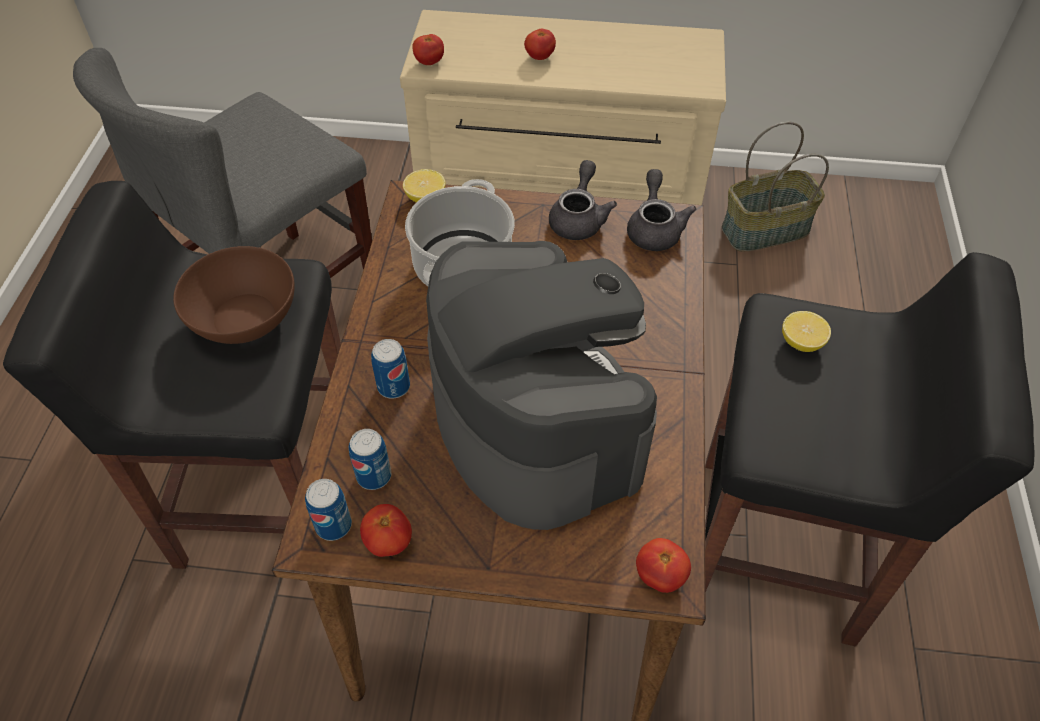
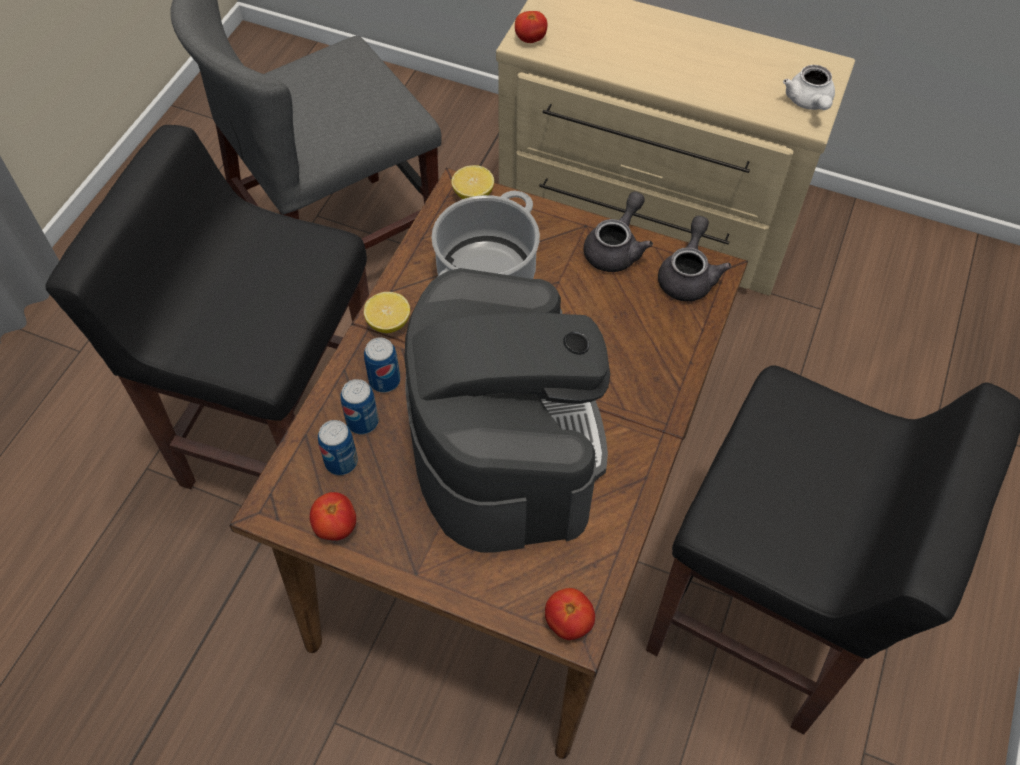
camera: 15 degrees right, 5 degrees up
brown bowl [173,246,295,344] -> none
can [305,479,352,541] -> can moved to [341,379,379,434]
tomato [524,28,556,60] -> none
basket [722,121,829,252] -> none
lemon [782,311,831,352] -> lemon moved to [364,292,410,333]
none -> white teapot [783,65,835,110]

